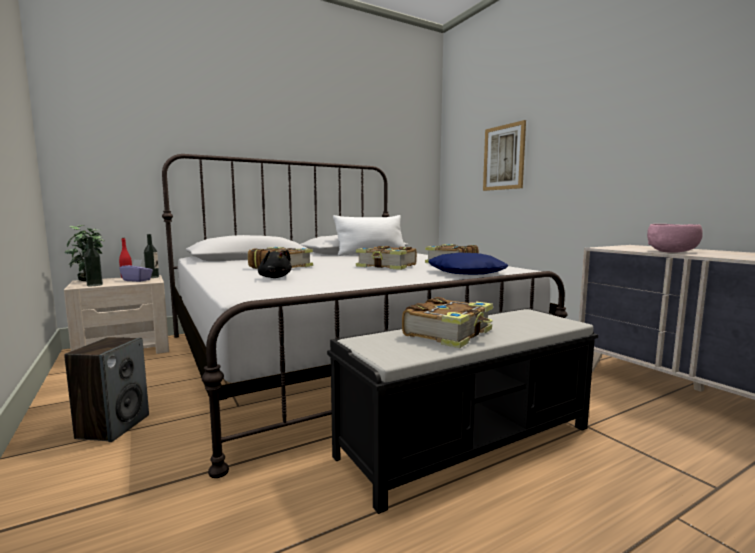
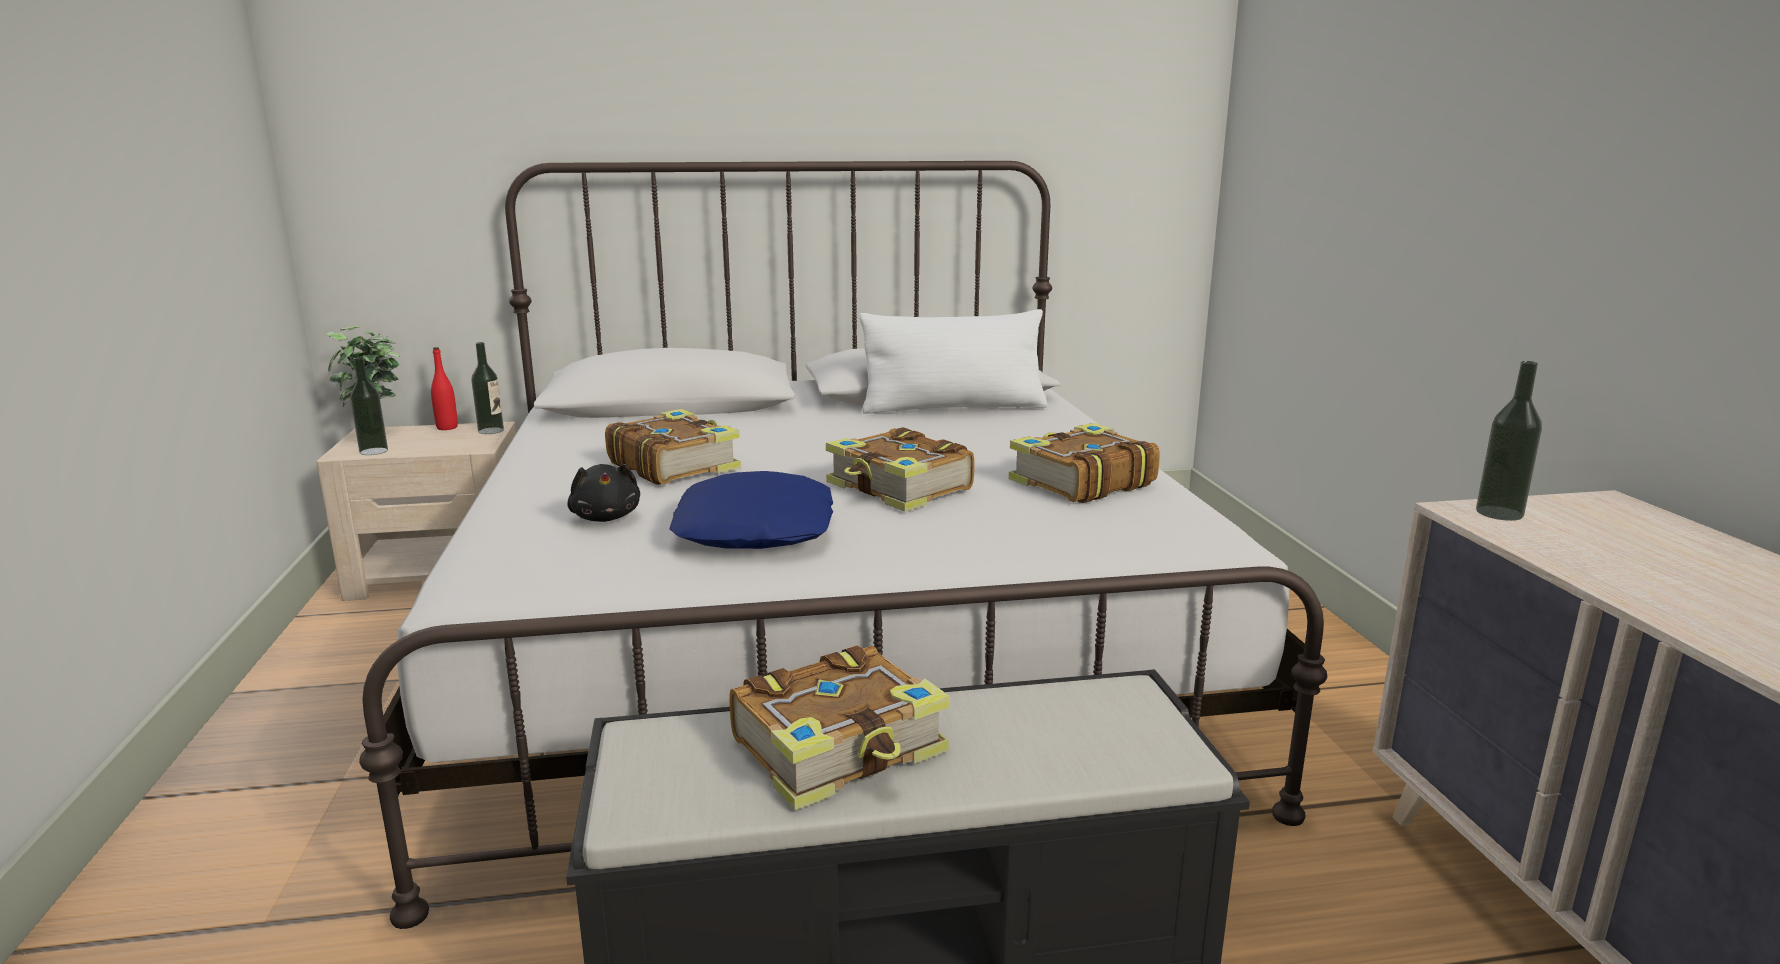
camera: 20 degrees right, 10 degrees up
speaker [64,337,149,442] -> none
purple tissue box [119,260,153,282] -> none
blue pillow [428,253,508,275] -> blue pillow moved to [669,471,833,549]
picture [483,120,526,191] -> none
pink bowl [647,224,703,253] -> none
none -> bottle [1476,361,1542,521]

